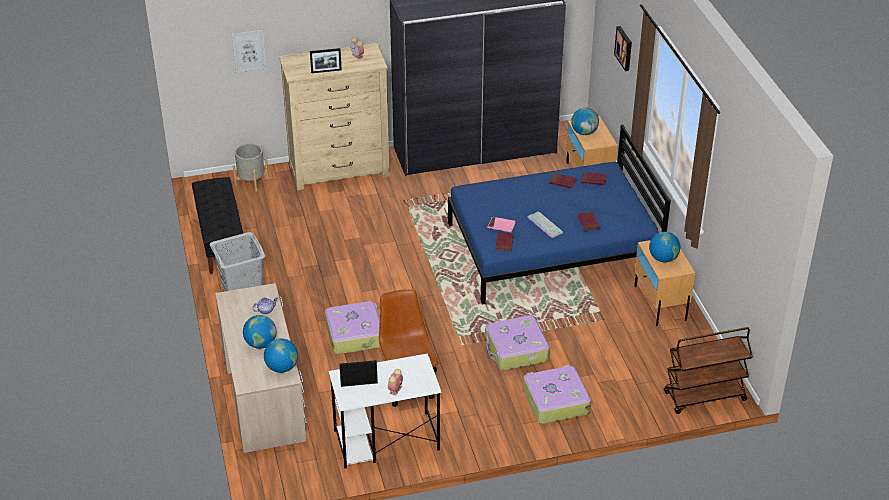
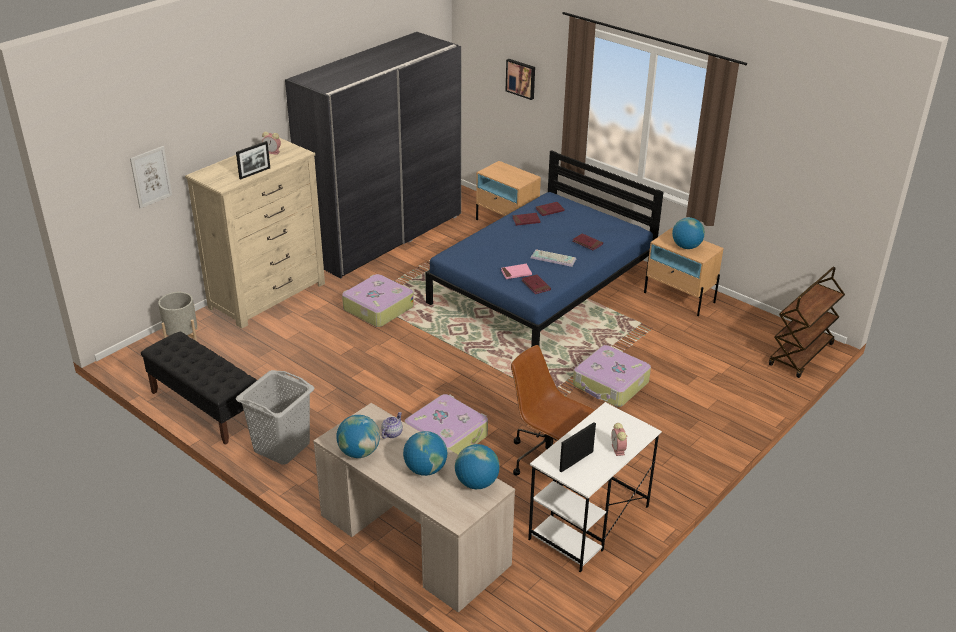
camera: 35 degrees left, 5 degrees down
suitcase [523,365,591,424] -> suitcase moved to [342,274,414,327]
globe [571,108,599,135] -> globe moved to [336,415,380,458]

